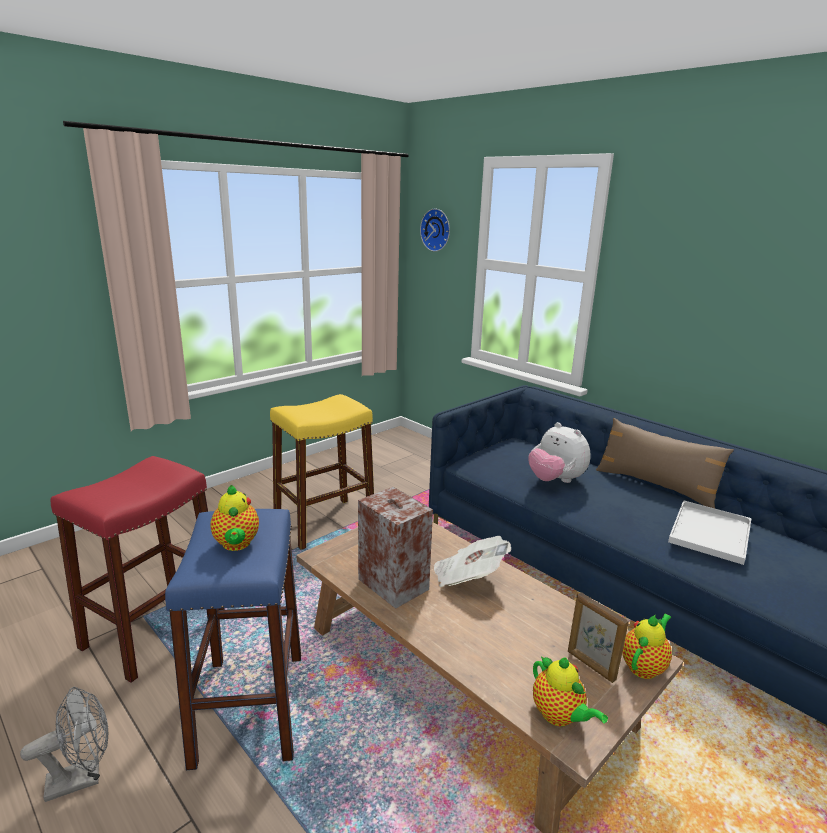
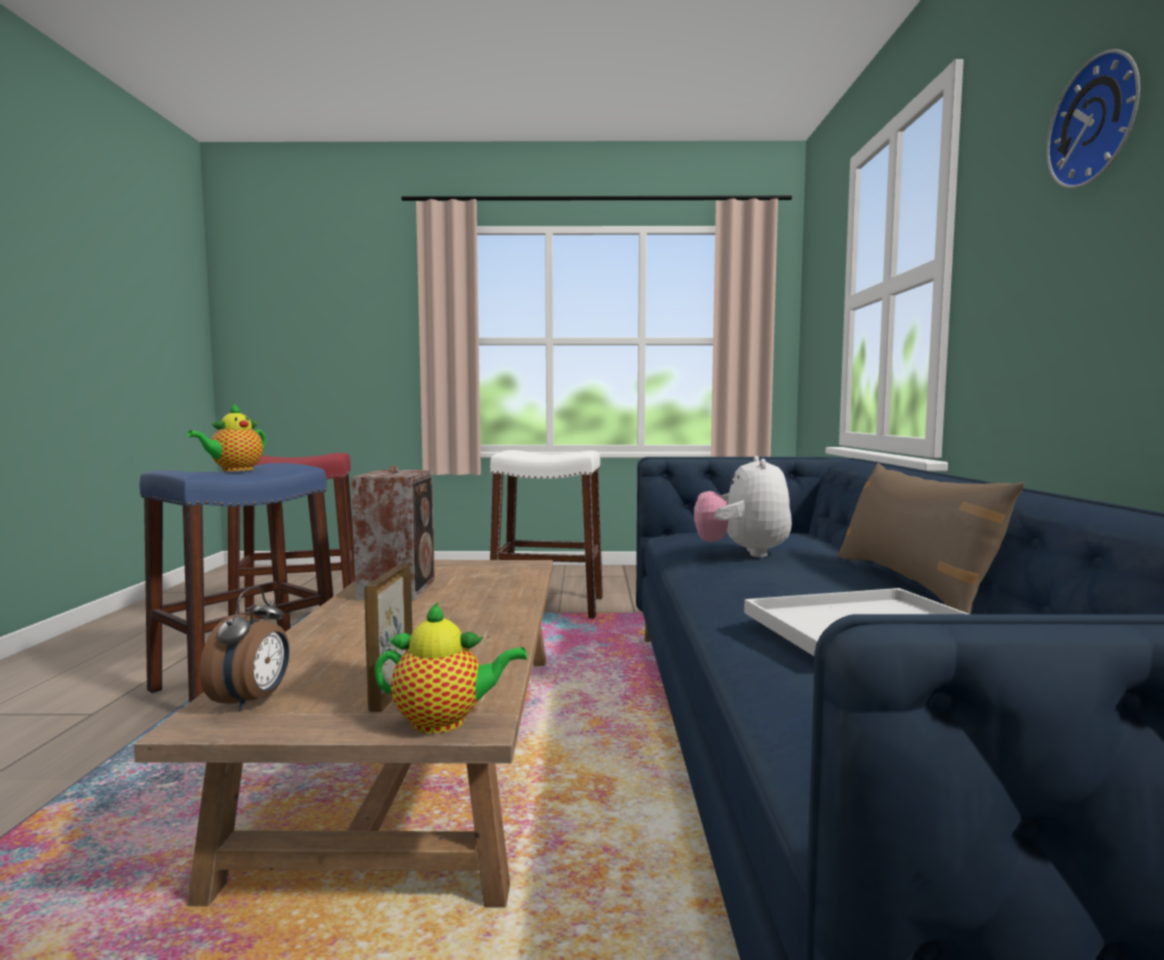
camera: 45 degrees right, 15 degrees down
grey fan [20,687,108,802] -> none
yellow stool [270,394,374,550] -> white stool [490,450,603,618]
wall clock [420,209,450,252] -> wall clock moved to [1046,49,1140,188]
newspaper [434,536,511,587] -> none
teapot [533,656,608,727] -> alarm clock [199,586,289,711]

